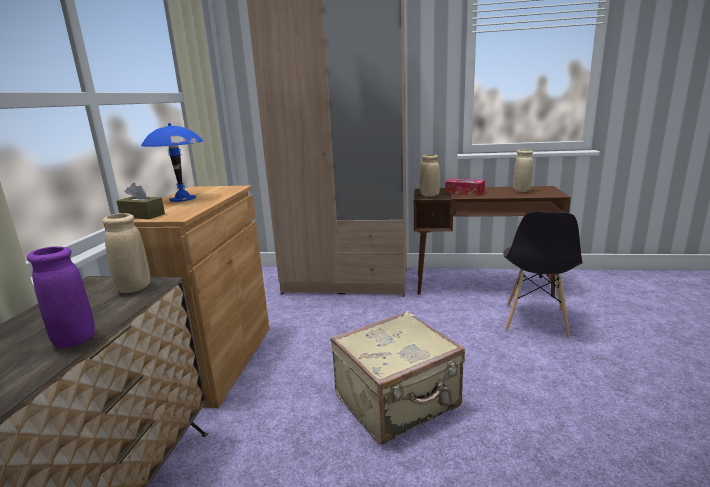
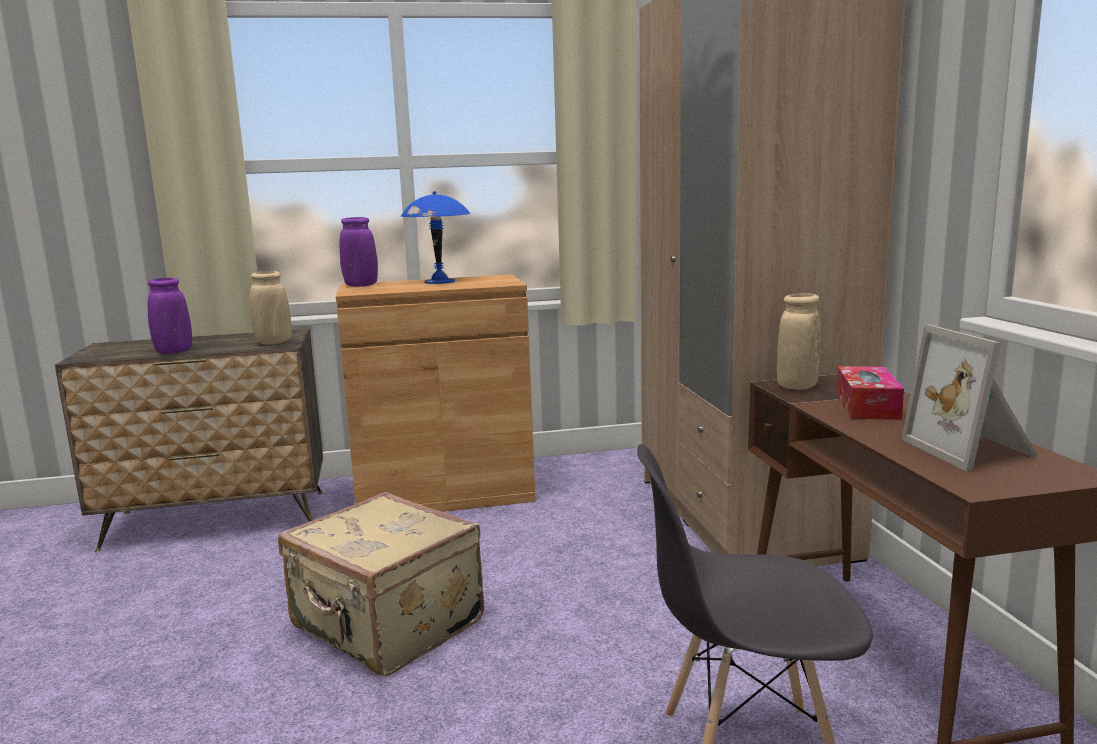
camera: 70 degrees right, 5 degrees down
brown tissue box [117,183,165,219] -> purple vase [340,217,378,287]
beige vase [513,150,533,192] -> picture frame [901,324,1038,471]

